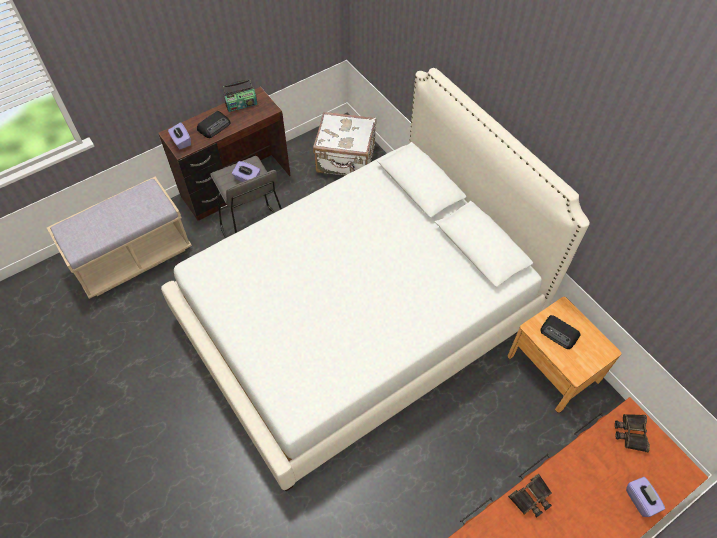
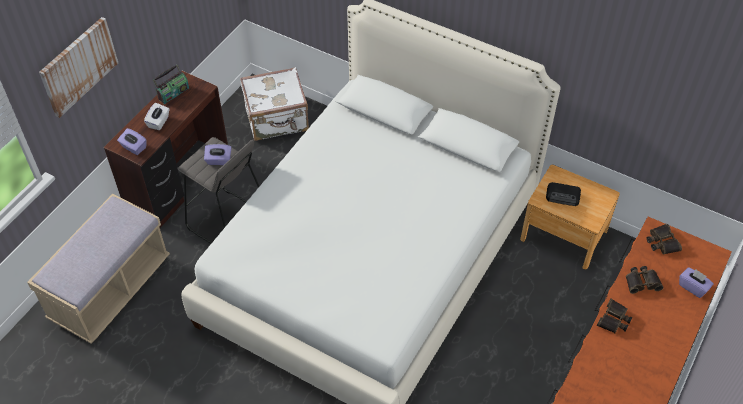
camera: 25 degrees left, 5 degrees down
radio [197,111,231,138] -> white tissue box [144,103,170,130]
none -> picture [39,17,118,118]
none -> binoculars [626,266,664,294]

